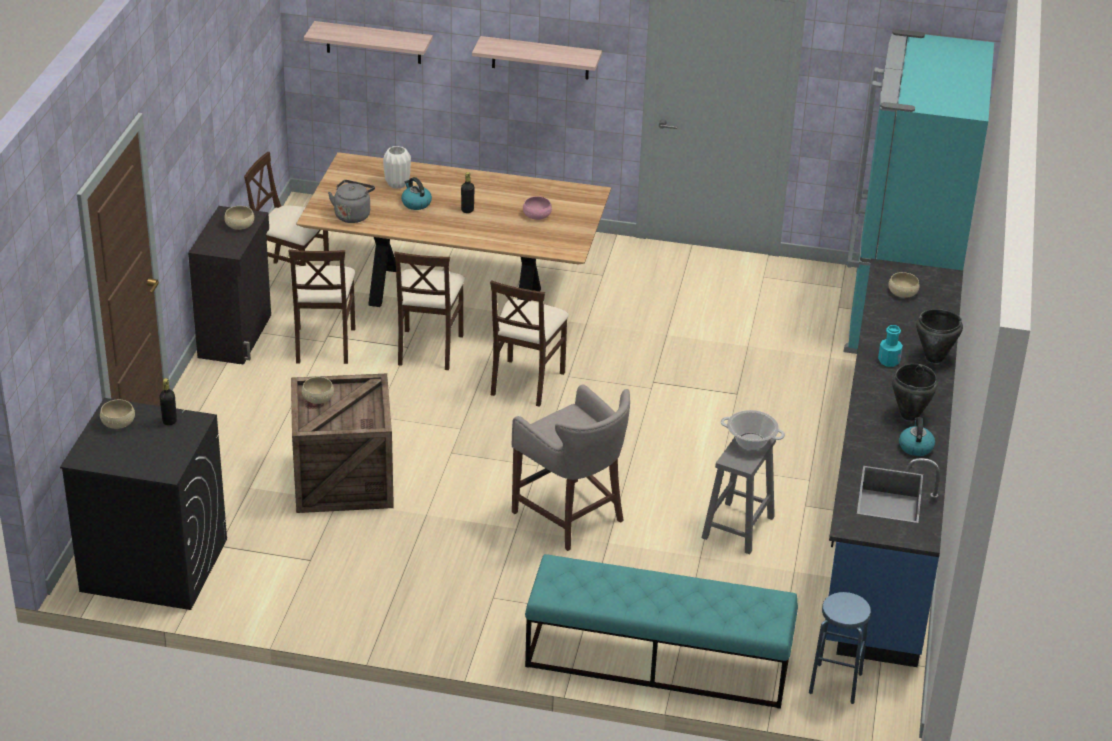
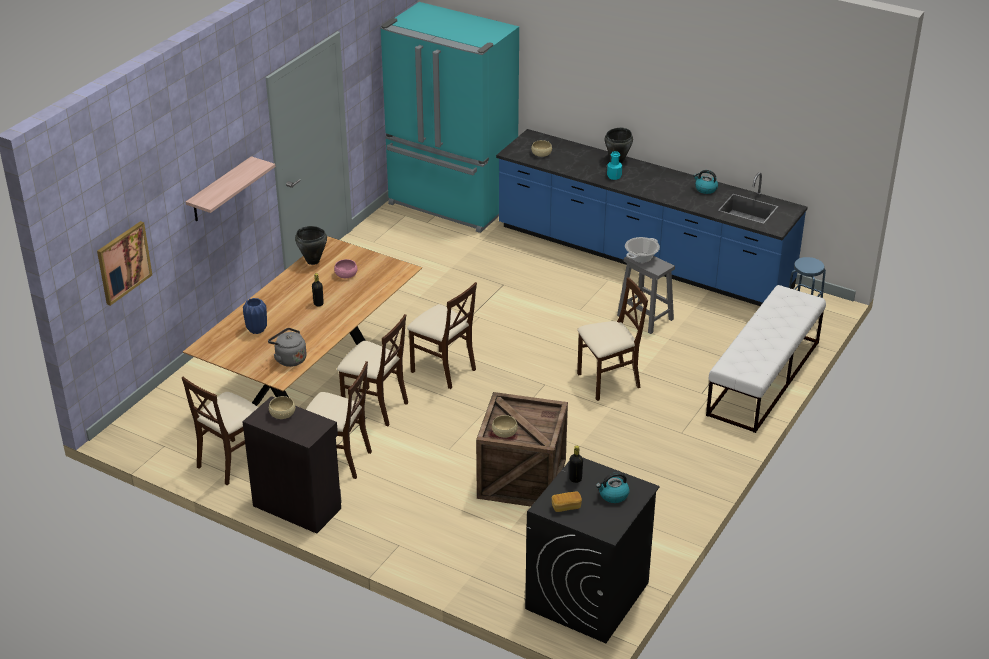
camera: 70 degrees left, 0 degrees up
beige bowl [100,400,135,429] -> bread [552,491,582,512]
shelf [304,21,433,64] -> picture [97,221,152,306]
white vase [383,146,411,189] -> blue vase [243,298,267,334]
kettle [401,177,432,210] -> kettle moved to [596,472,630,503]
grey stool [512,385,630,551] -> beige chair [577,277,648,401]
turquoise bench [525,554,798,709] -> white bench [706,285,826,433]
black cooking pot [892,364,938,421] -> black cooking pot moved to [295,226,327,265]

